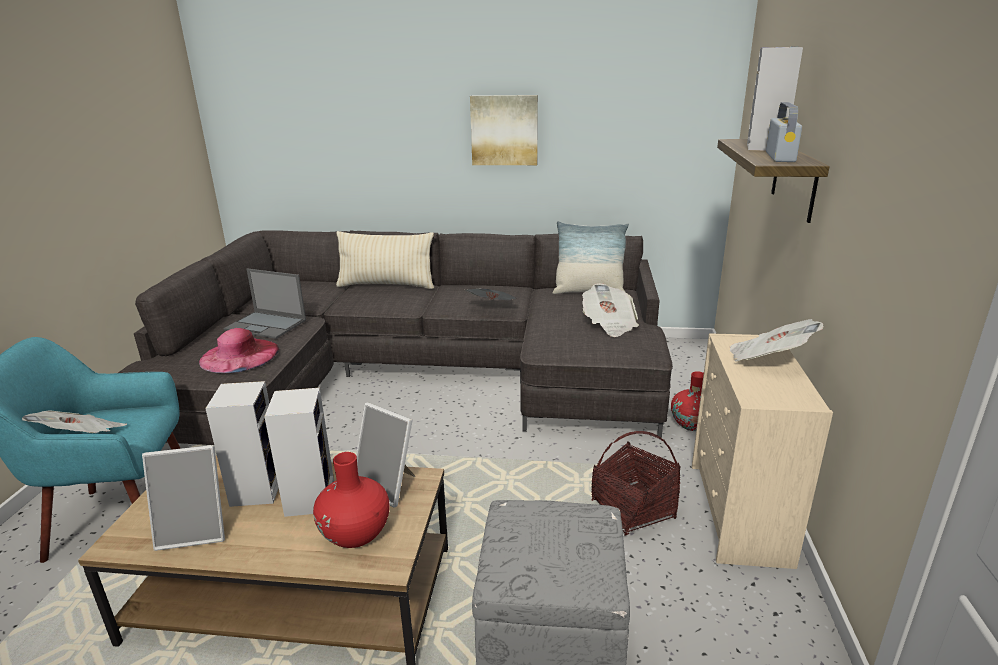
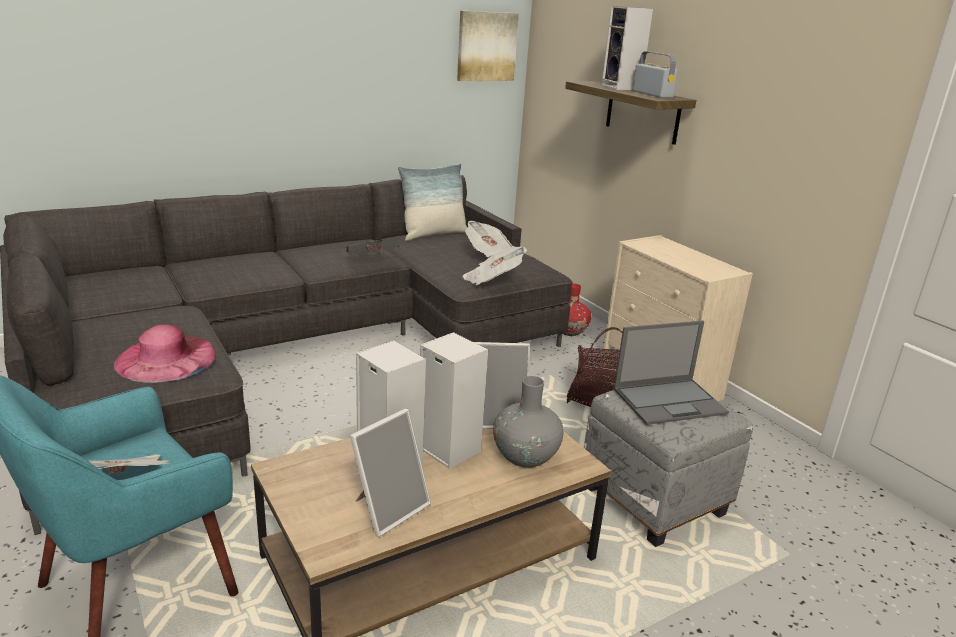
camera: 40 degrees left, 0 degrees up
laptop [223,268,306,339] -> laptop moved to [614,321,729,425]
red vase [313,452,390,548] -> grey vase [493,376,564,468]
beige pillow [336,231,434,289] -> none
picture [470,95,538,165] -> picture moved to [457,11,519,81]
newspaper [730,319,824,362] -> newspaper moved to [463,246,527,285]

